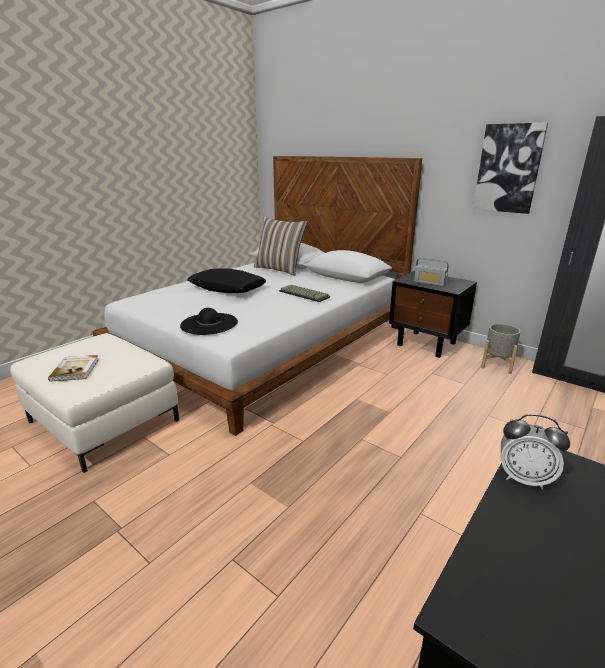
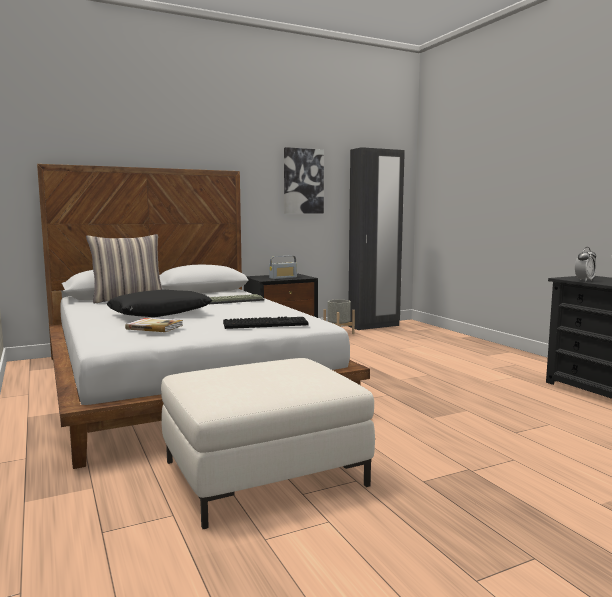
camera: 65 degrees left, 15 degrees down
book [48,355,99,382] -> book moved to [125,318,183,332]
black hat [180,308,238,335] -> keyboard [223,316,308,329]

